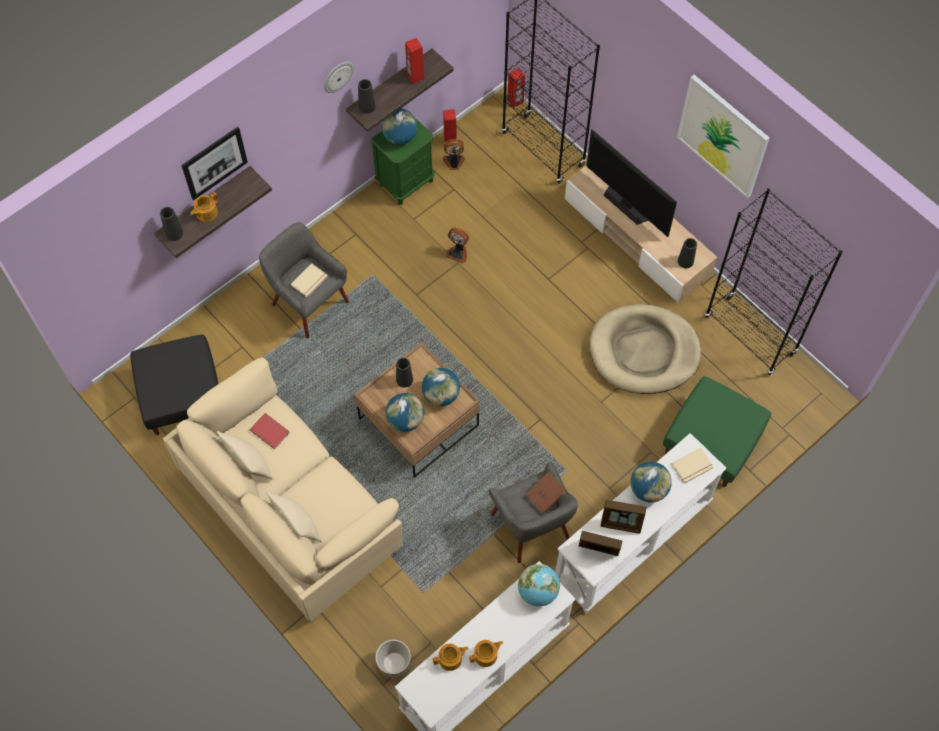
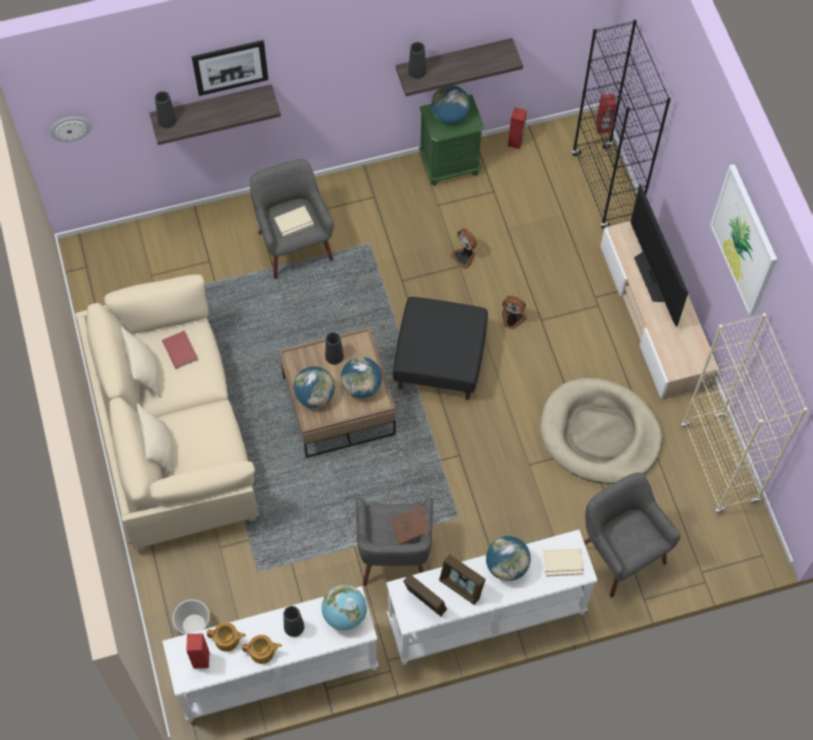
camera: 25 degrees right, 0 degrees up
black ottoman [130,335,218,435] -> black ottoman moved to [393,297,488,400]
teapot [191,192,219,222] -> none
wall clock [324,61,354,93] -> wall clock moved to [50,117,92,142]
red speaker [405,38,424,84] -> red speaker moved to [186,634,209,668]
fan [443,139,465,170] -> fan moved to [502,296,527,329]
green ottoman [663,376,771,487] -> grey armchair [584,472,680,597]
black vase [678,238,697,268] -> black vase moved to [284,606,304,637]
black bookcase [705,189,843,375] -> beige bookcase [681,313,807,515]

